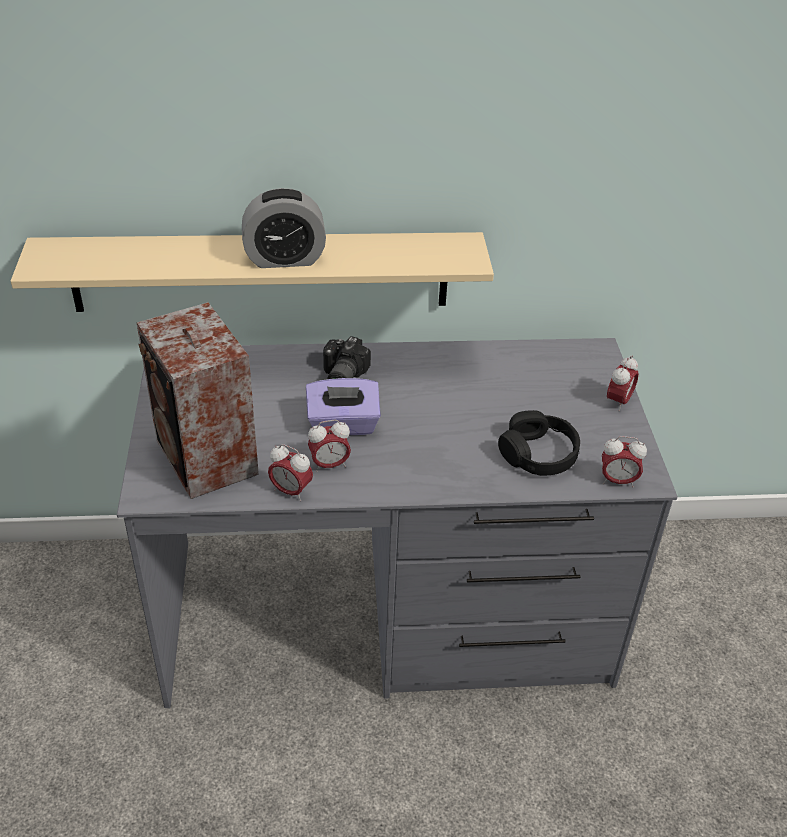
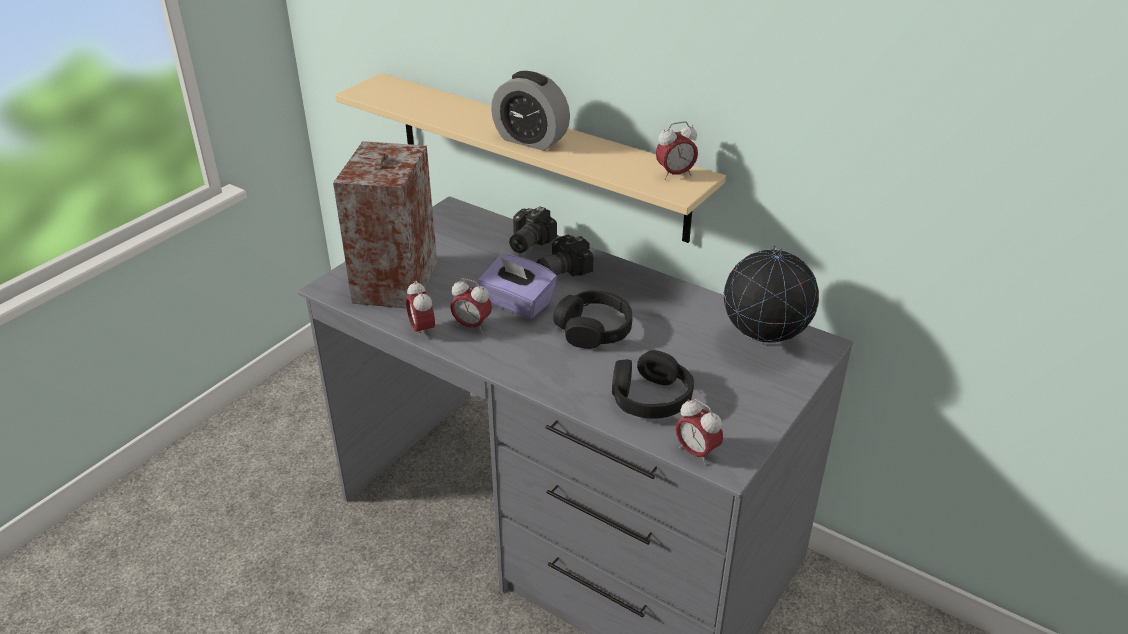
camera: 40 degrees right, 5 degrees down
alarm clock [607,355,639,411] -> alarm clock moved to [656,121,698,180]
none -> camera [509,207,557,253]
none -> black headphones [553,290,632,349]
none -> globe [723,245,819,346]

